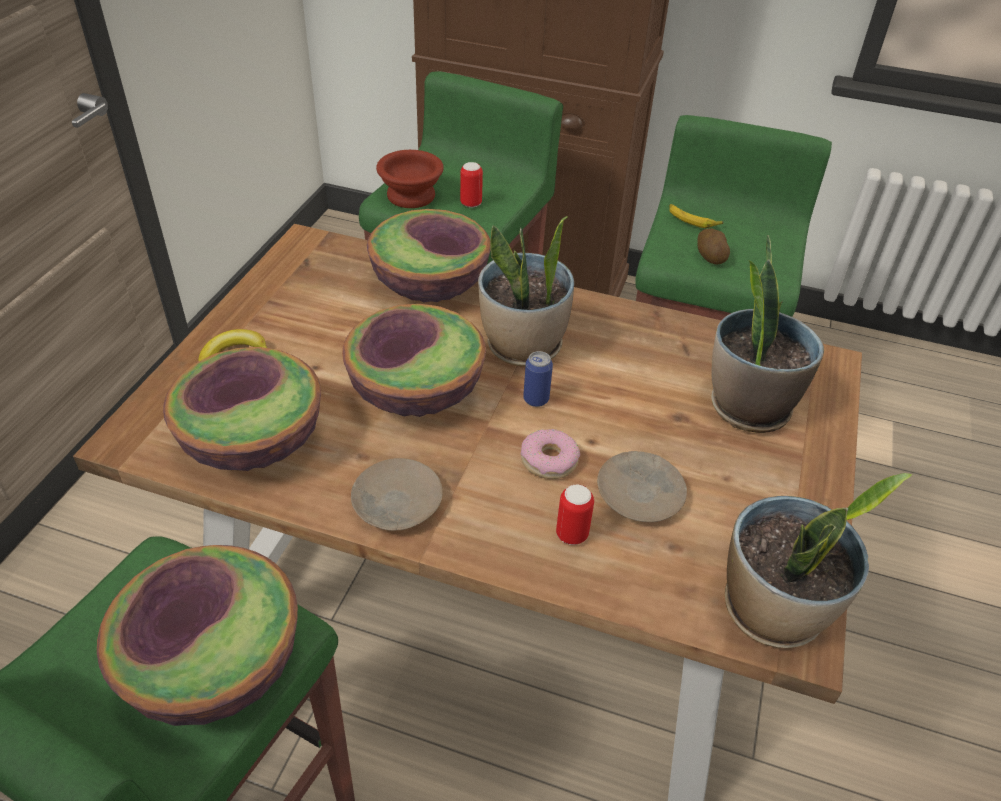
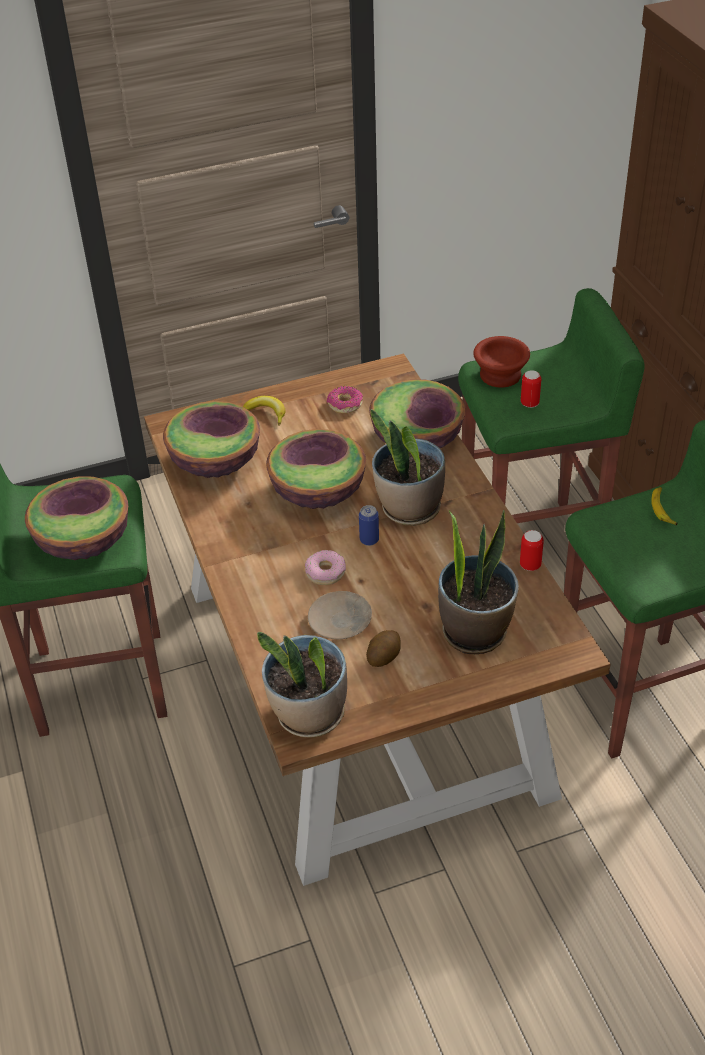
camera: 55 degrees right, 0 degrees up
beige plate [351,458,443,531] -> none
can [556,484,594,545] -> can moved to [520,530,544,571]
potato [697,228,730,264] -> potato moved to [366,630,401,667]
none -> donut [327,386,363,413]

